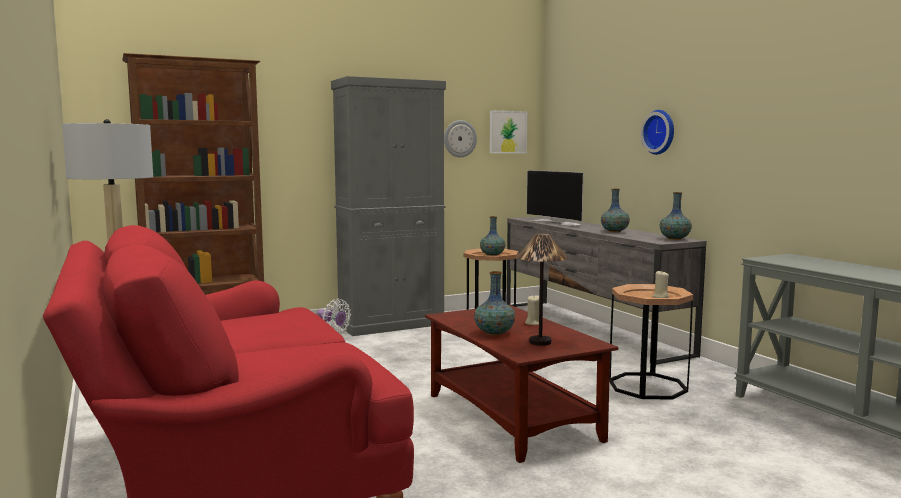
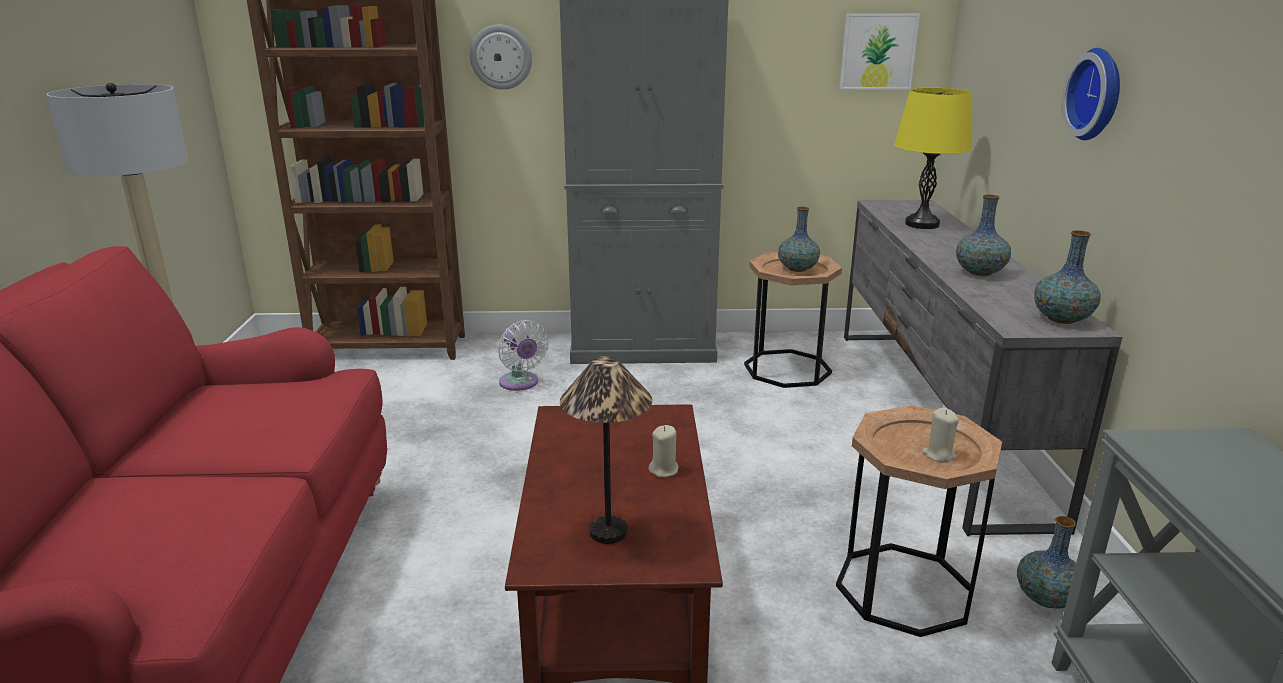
camera: 25 degrees right, 15 degrees up
wall clock [444,120,477,158] -> wall clock moved to [470,24,532,90]
vase [474,271,515,336] -> vase moved to [1017,516,1076,609]
television [526,170,584,226] -> yellow table lamp [894,88,972,229]

